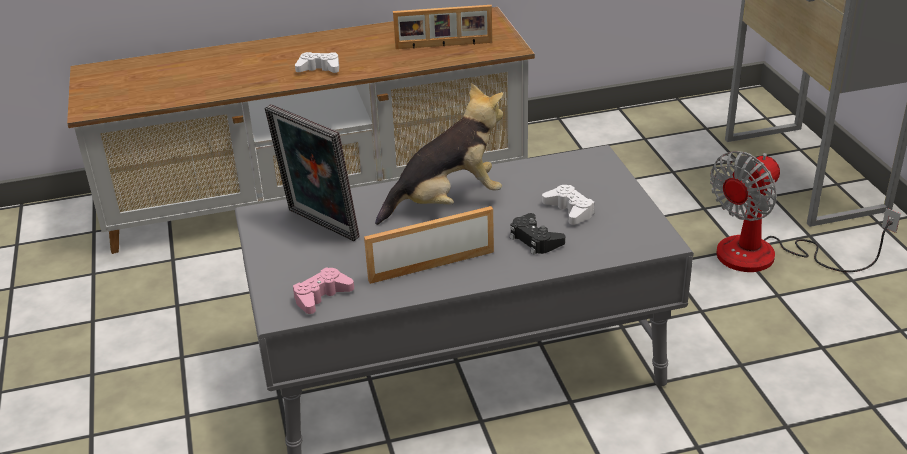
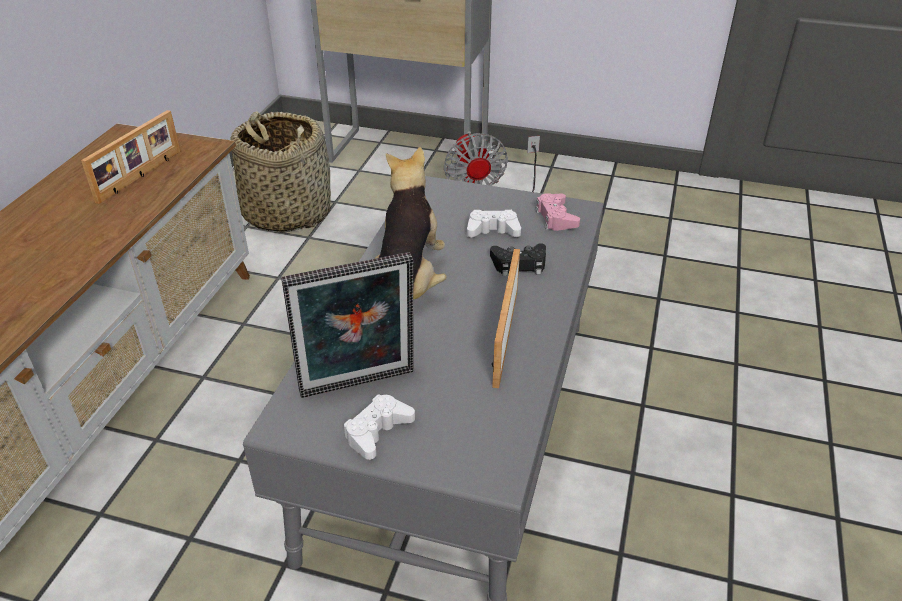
camera: 60 degrees left, 5 degrees up
pink game controller [293,267,354,314] -> pink game controller moved to [535,193,580,231]
white game controller [295,52,339,73] -> white game controller moved to [344,394,415,460]
none -> basket [230,112,331,233]

